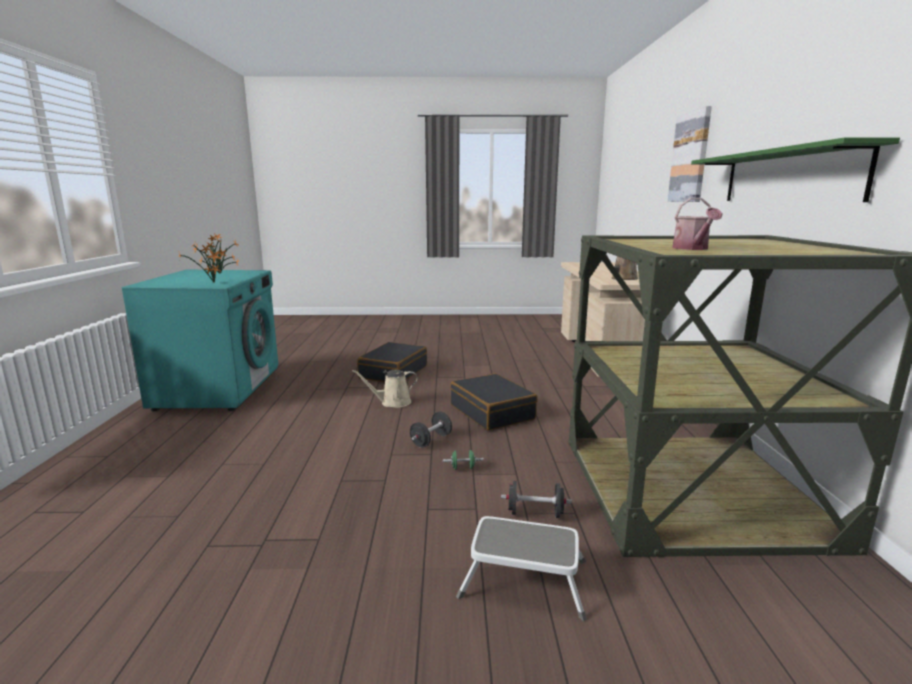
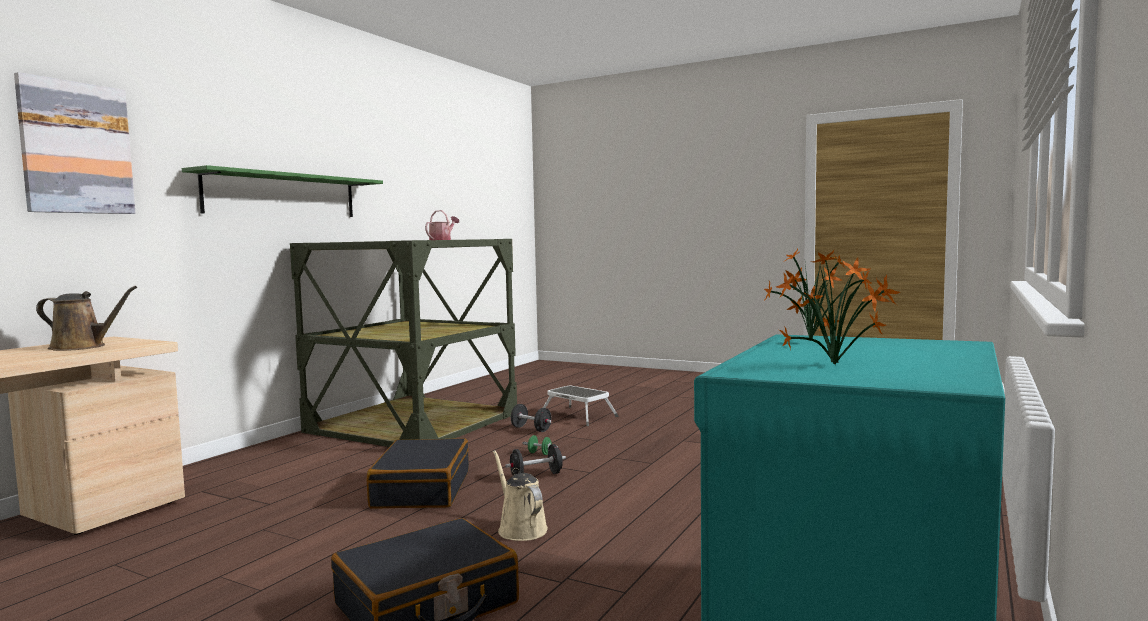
camera: 150 degrees left, 10 degrees down
beige watering can [352,370,418,408] -> beige watering can turned 135 degrees counterclockwise [493,450,548,541]

